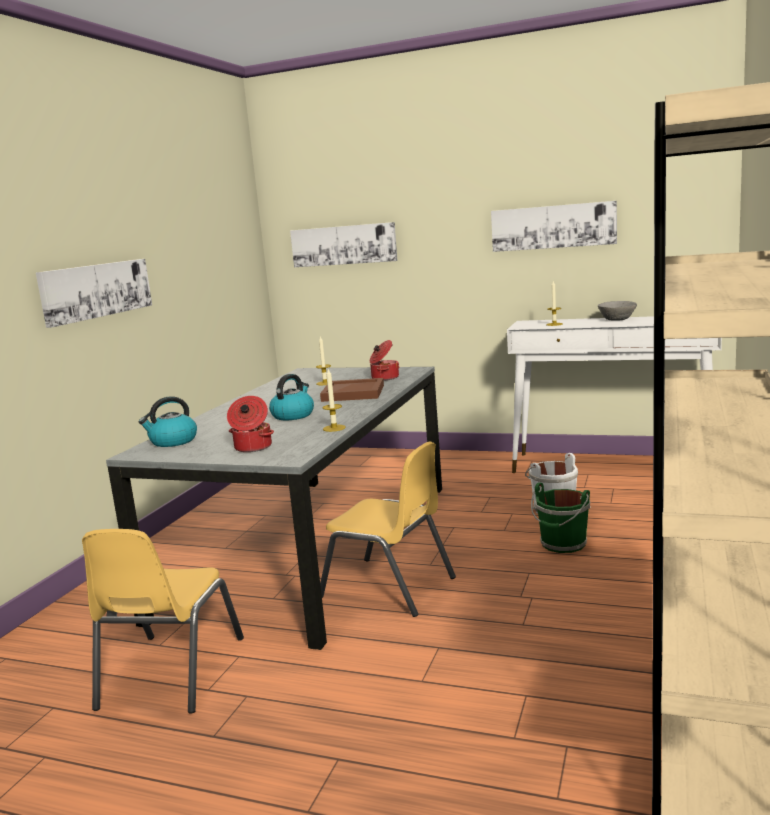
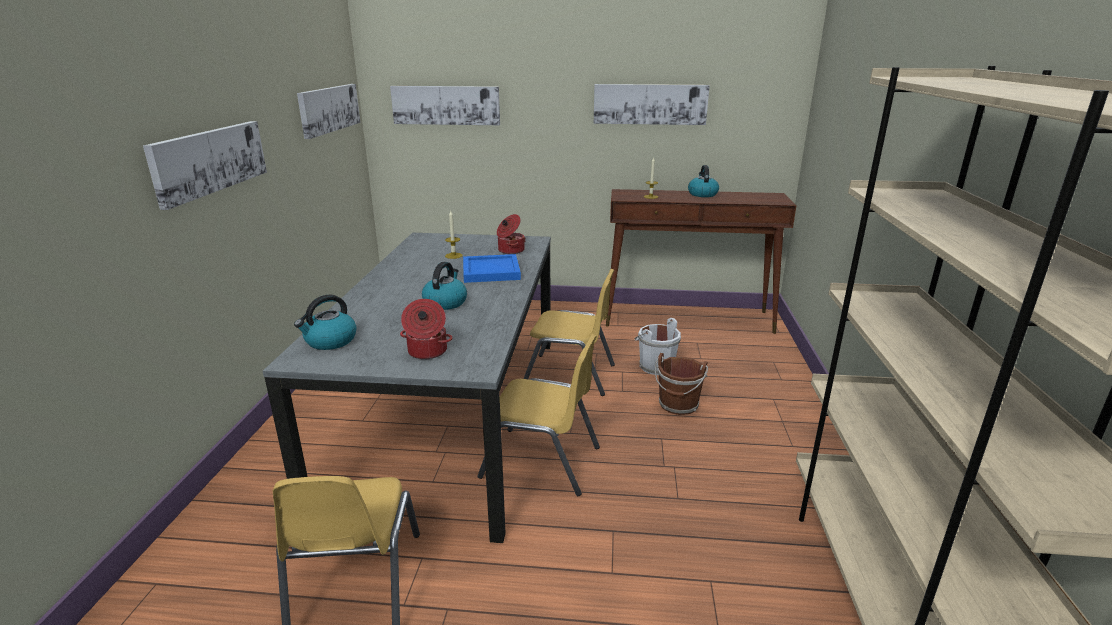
camera: 15 degrees left, 10 degrees up
brown tray [320,378,384,402] -> blue tray [463,254,521,283]
candle [322,369,346,432] -> none
white console table [507,316,722,473] -> brown console table [606,189,797,334]
green bucket [531,482,591,553] -> brown bucket [655,353,708,415]
grey bowl [598,301,637,321] -> kettle [688,165,719,197]
none -> picture [297,84,360,139]
none -> yellow chair [524,269,615,396]

